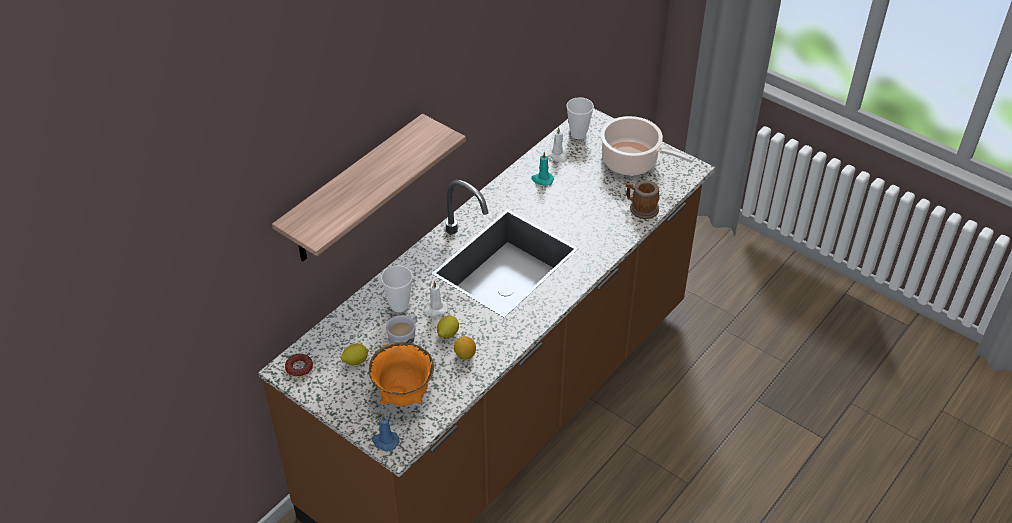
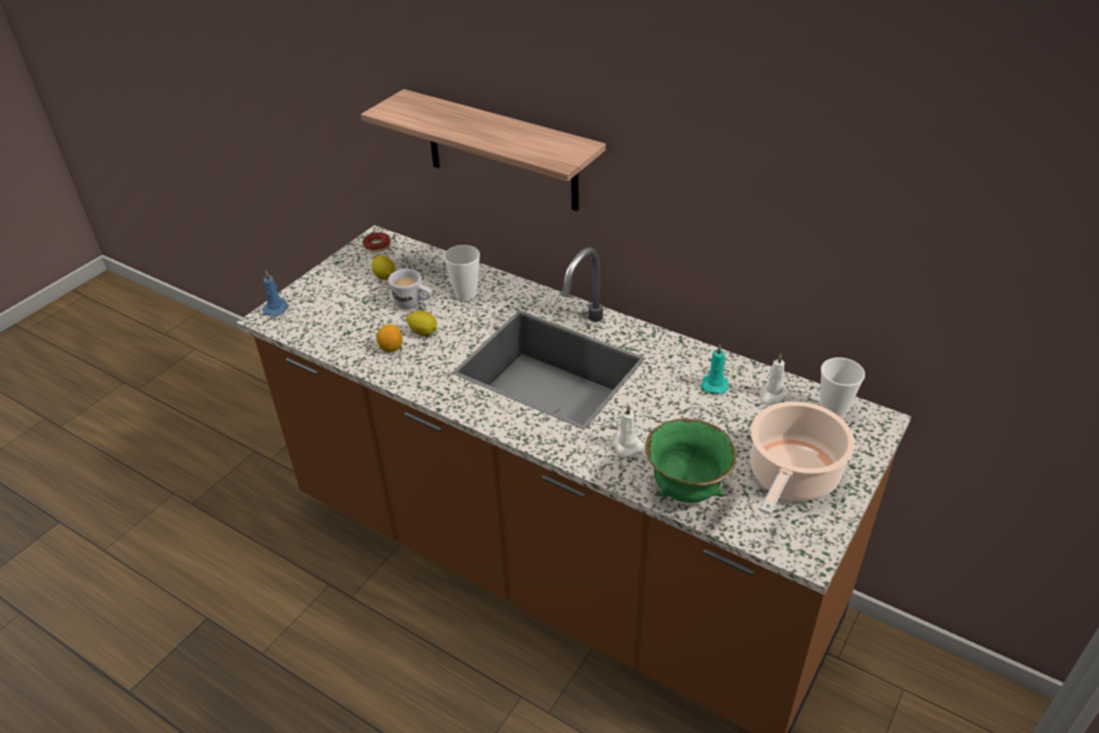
camera: 85 degrees right, 5 degrees down
orange bowl [369,342,434,406] -> none
white candle [423,281,448,317] -> white candle moved to [612,404,643,457]
mug [626,181,660,219] -> green bowl [645,418,737,503]

